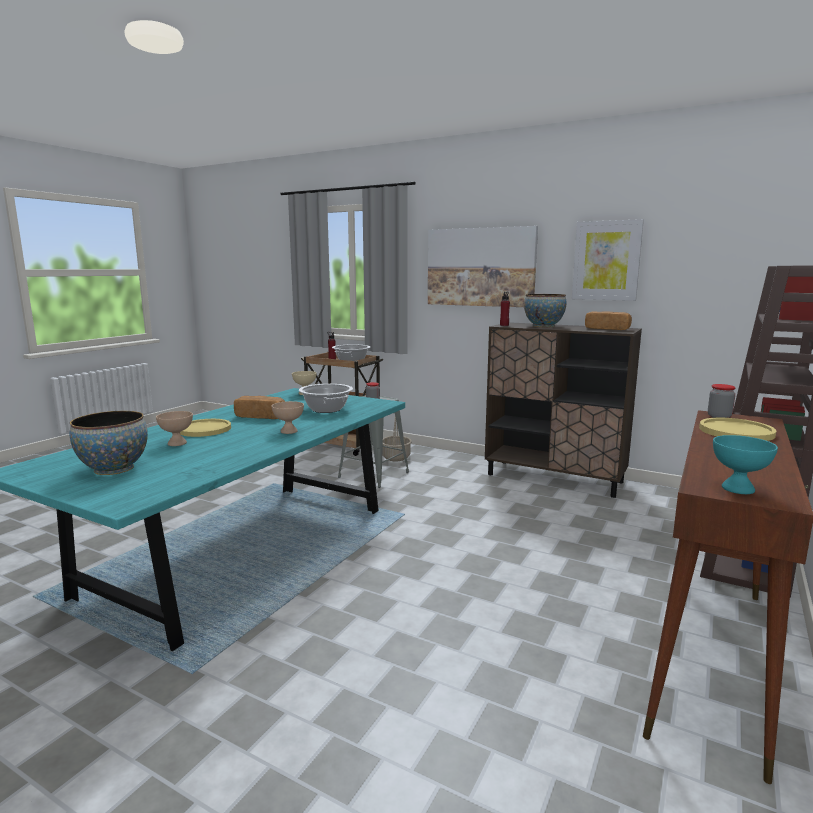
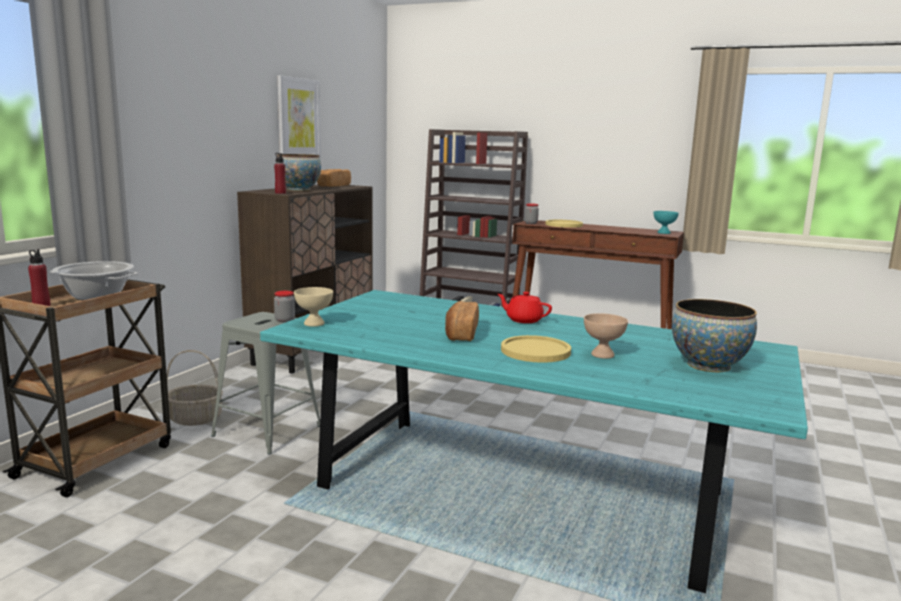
camera: 95 degrees left, 0 degrees up
beige bowl [272,401,304,434] -> red teapot [497,292,552,323]
cooking pot [299,384,353,413] -> none
picture [428,226,538,307] -> none

